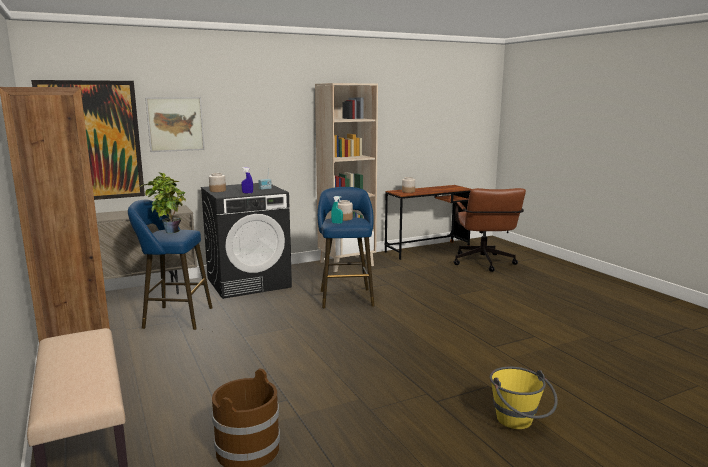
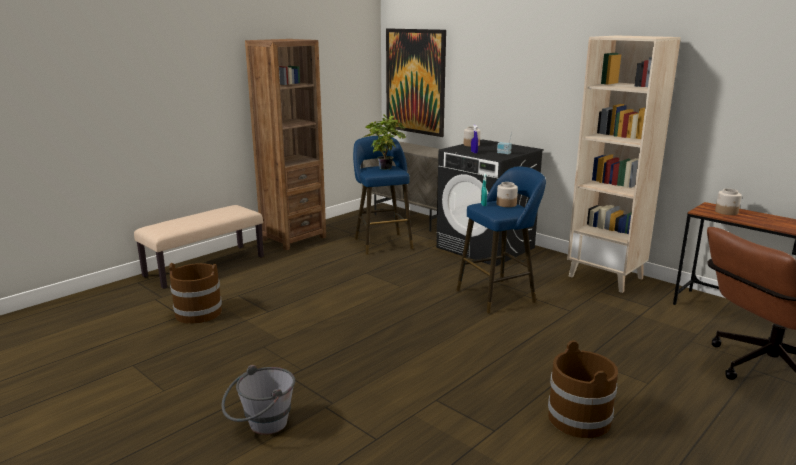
camera: 70 degrees right, 5 degrees up
picture [145,97,205,152] -> none
yellow bucket [490,366,558,429] -> grey bucket [221,365,295,435]
none -> brown bucket [548,340,618,438]

